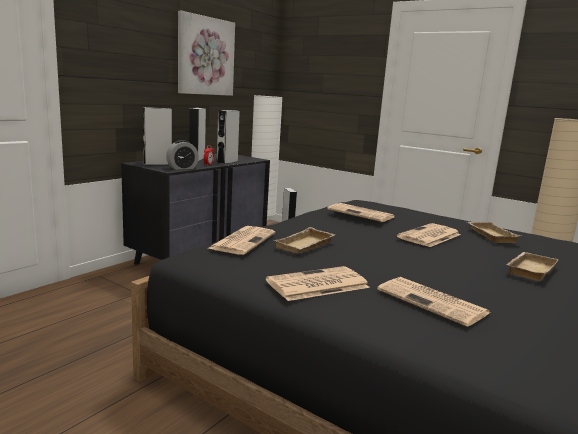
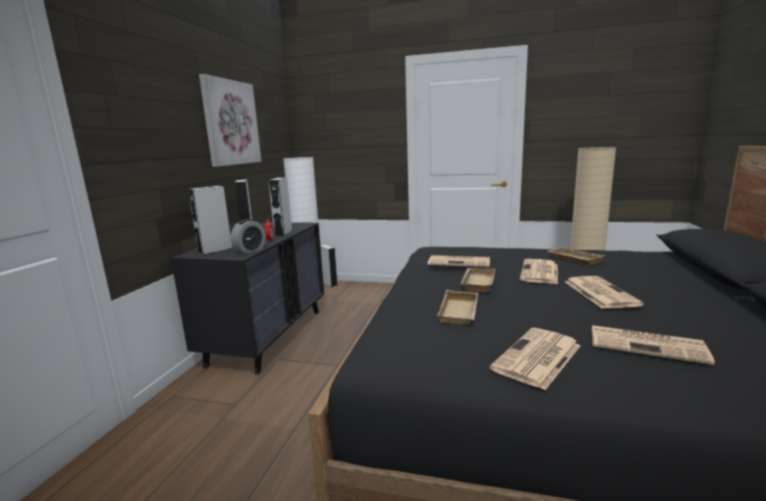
camera: 20 degrees left, 0 degrees up
newspaper [207,226,275,255] -> newspaper moved to [565,276,644,308]
beige tray [506,252,559,281] -> beige tray moved to [461,268,495,292]

